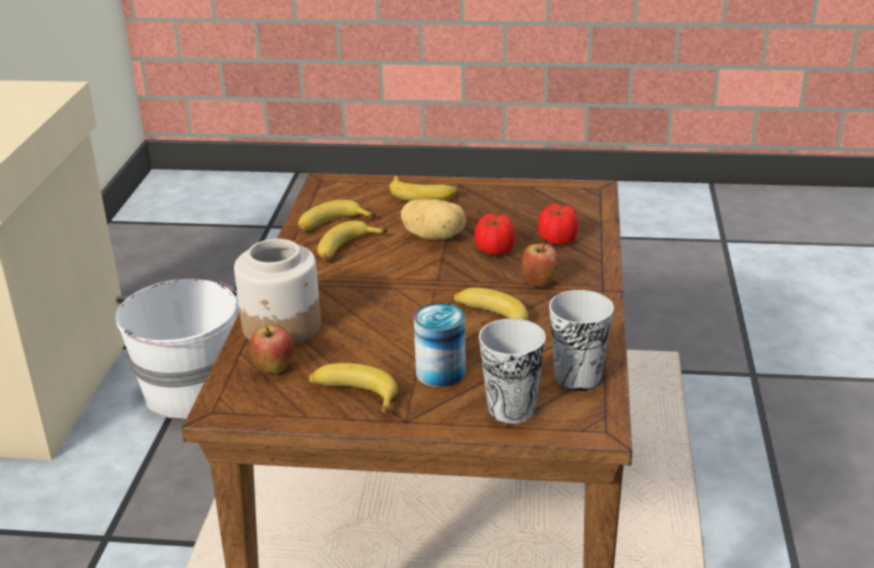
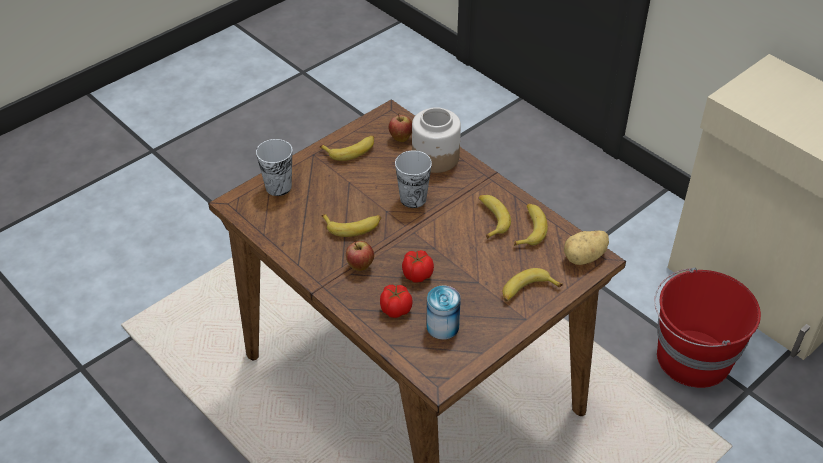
camera: 130 degrees right, 15 degrees up
white bucket [115,279,240,419] -> red bucket [654,268,761,388]
potato [401,199,466,240] -> potato moved to [564,231,609,265]
can [414,303,466,388] -> can moved to [426,286,461,340]
cup [549,290,614,391] -> cup moved to [395,151,432,208]

